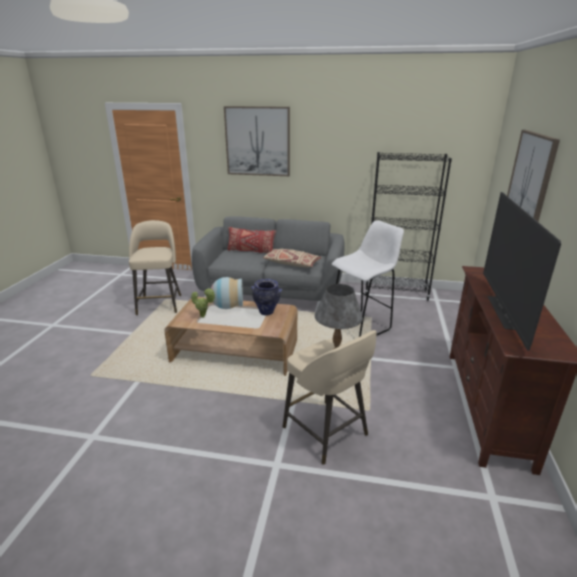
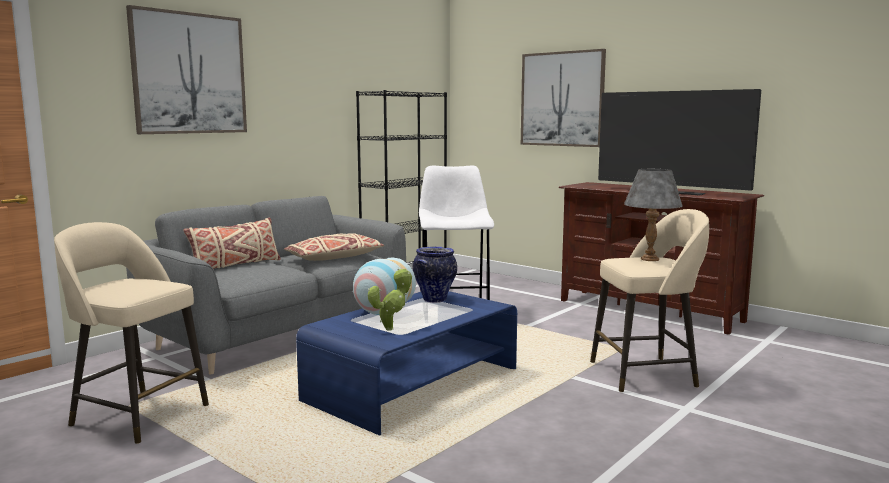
camera: 60 degrees left, 15 degrees down
brown coffee table [164,297,297,376] -> blue coffee table [296,291,517,436]
red pillow [227,227,276,253] -> beige pillow [183,218,281,269]

